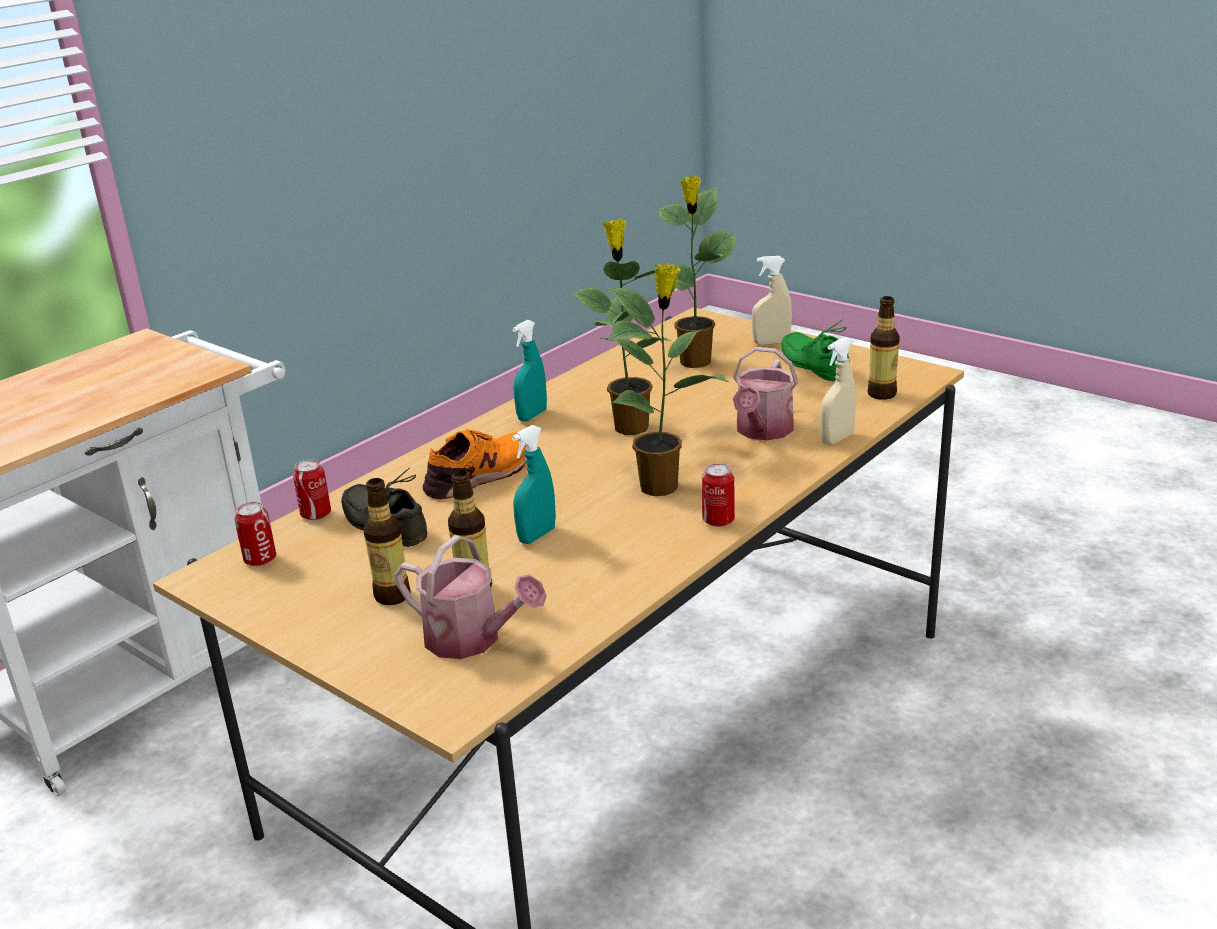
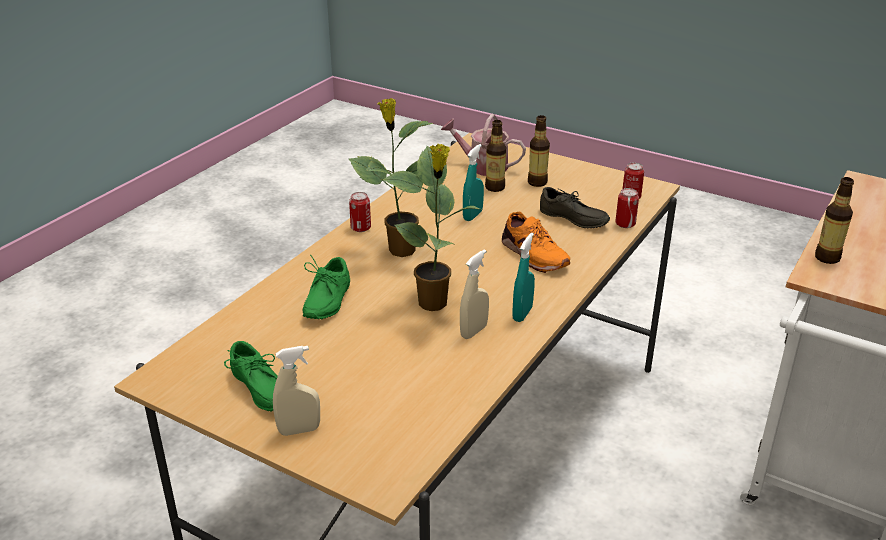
camera: 170 degrees right, 5 degrees up
orange shoe [423,429,527,500] -> orange shoe turned 75 degrees counterclockwise [502,211,570,273]
potted plant [650,176,736,368] -> none
watering can [733,347,798,440] -> green shoe [303,255,350,319]
beige spray bottle [820,338,856,445] -> beige spray bottle moved to [460,249,489,339]
bottle [868,296,900,400] -> bottle moved to [815,177,854,264]

